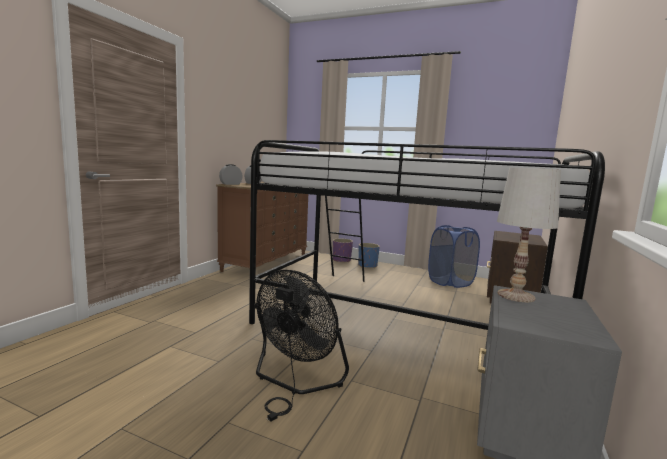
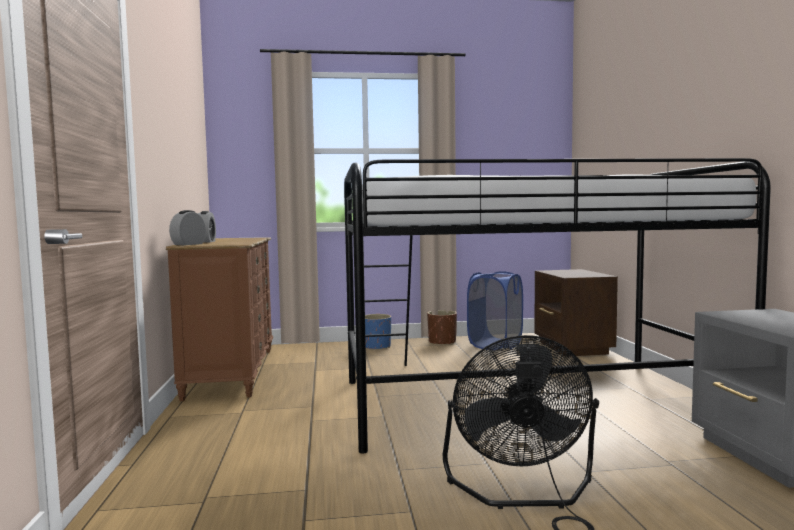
camera: 30 degrees left, 5 degrees down
purple planter [333,238,353,262] -> none
white table lamp [497,167,561,302] -> none
none -> brown planter [427,310,457,345]

